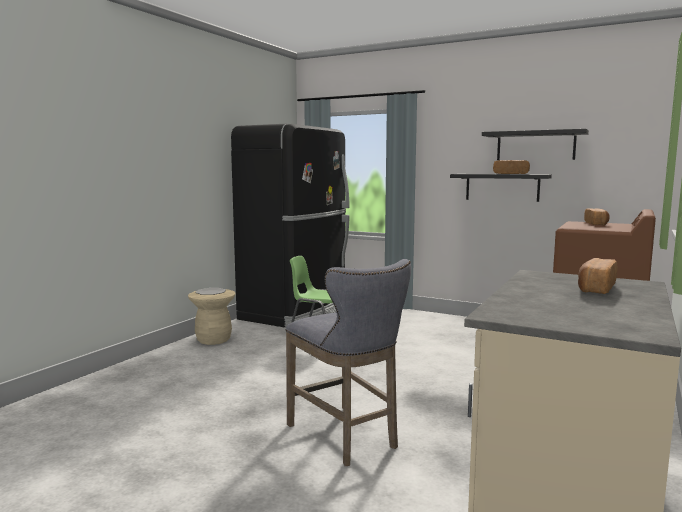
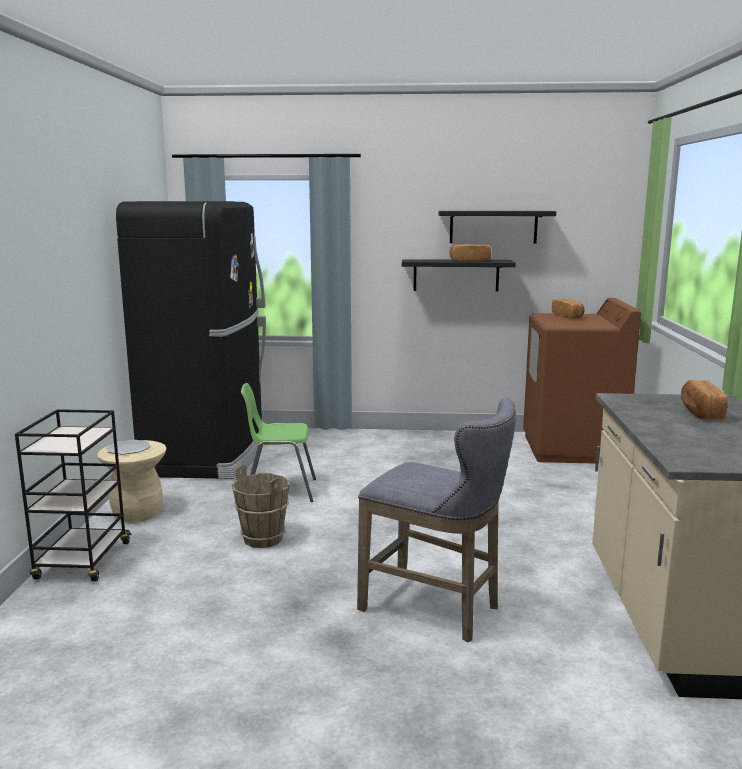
camera: 25 degrees left, 5 degrees up
none -> black cart [15,409,132,581]
none -> brown bucket [232,465,289,548]

